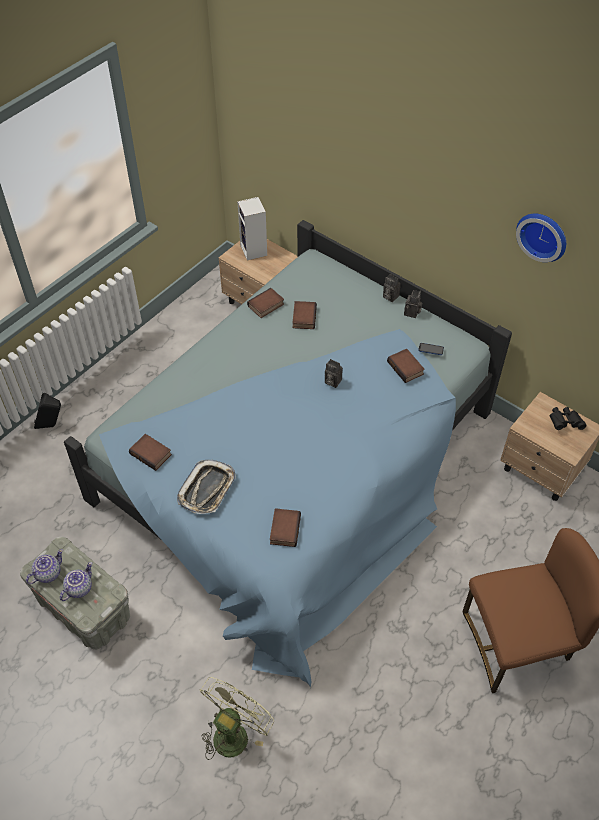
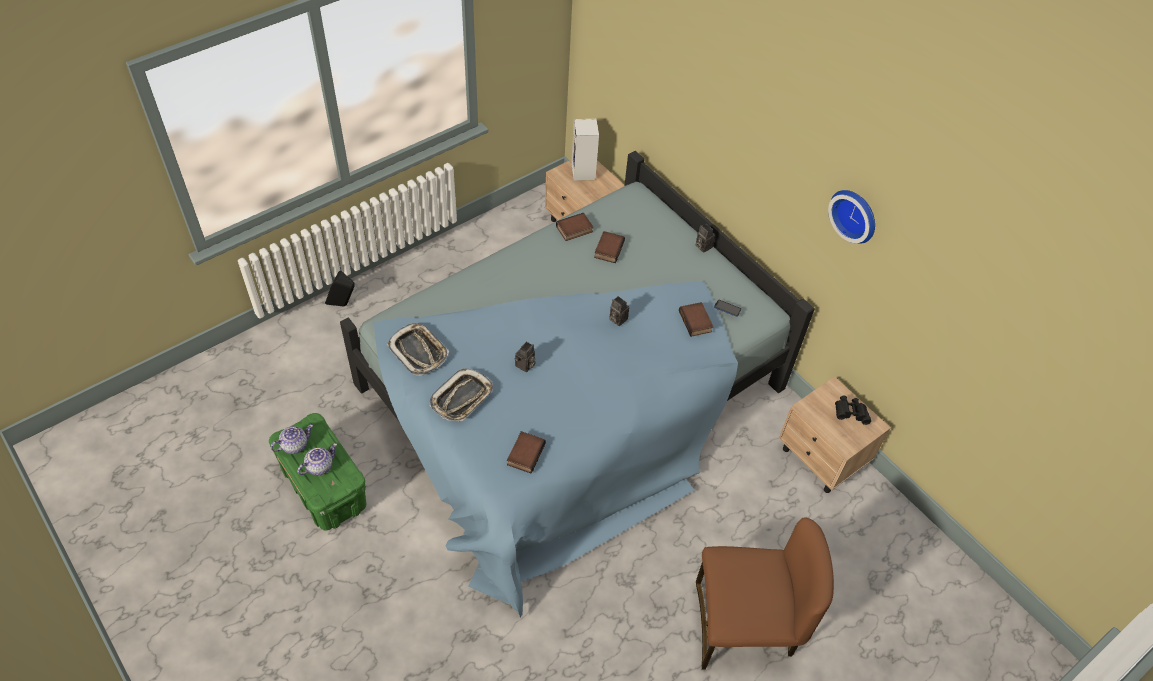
camera: 10 degrees right, 0 degrees up
grey storage box [20,537,130,650] -> green storage box [269,413,366,531]
book [129,434,172,471] -> tray [387,323,449,376]
green fan [200,677,274,760] -> none
camera [404,290,422,318] -> camera moved to [515,342,536,372]

